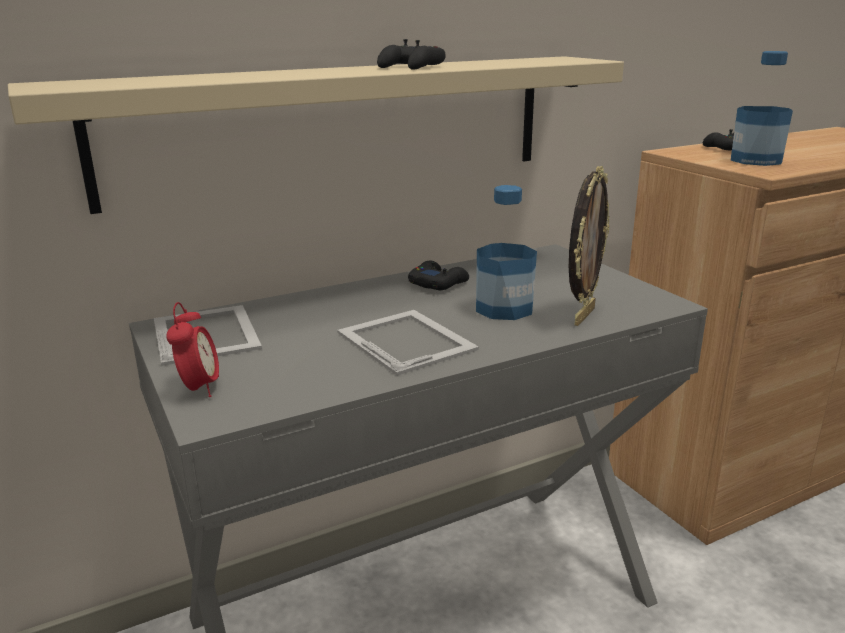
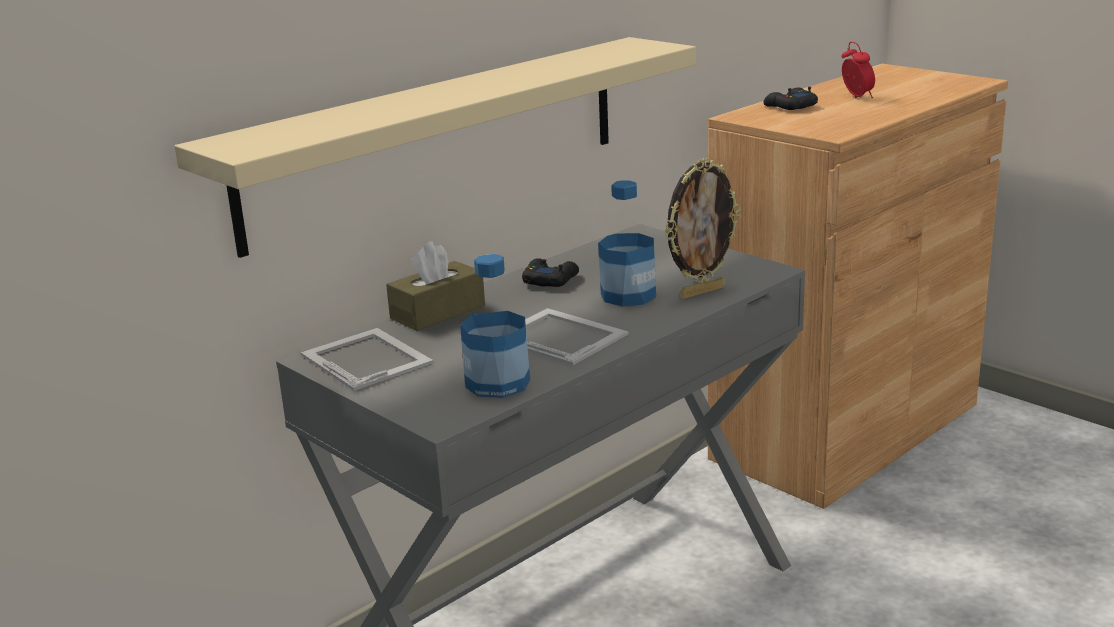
camera: 15 degrees left, 0 degrees up
alarm clock [166,302,219,397] -> alarm clock moved to [842,42,875,98]
black game controller [377,39,446,70] -> none
picture frame [569,166,610,326] -> picture frame turned 45 degrees clockwise [665,158,741,299]
bottle [730,51,793,166] -> bottle moved to [460,254,530,398]
none -> brown tissue box [386,241,485,331]

